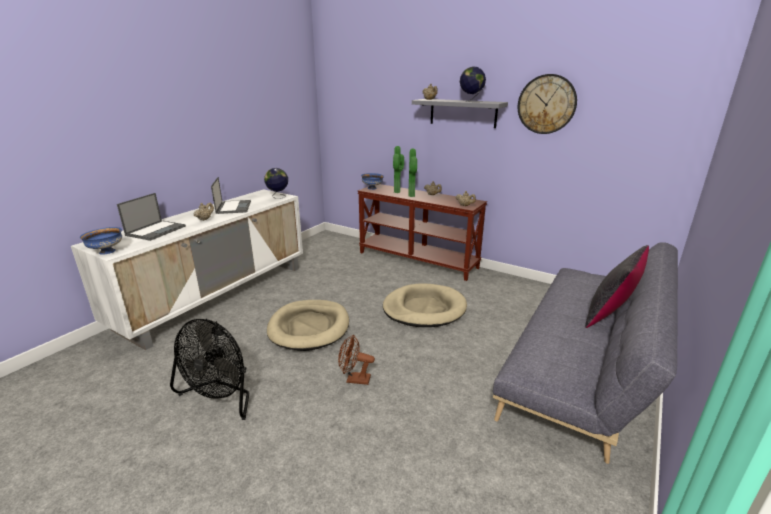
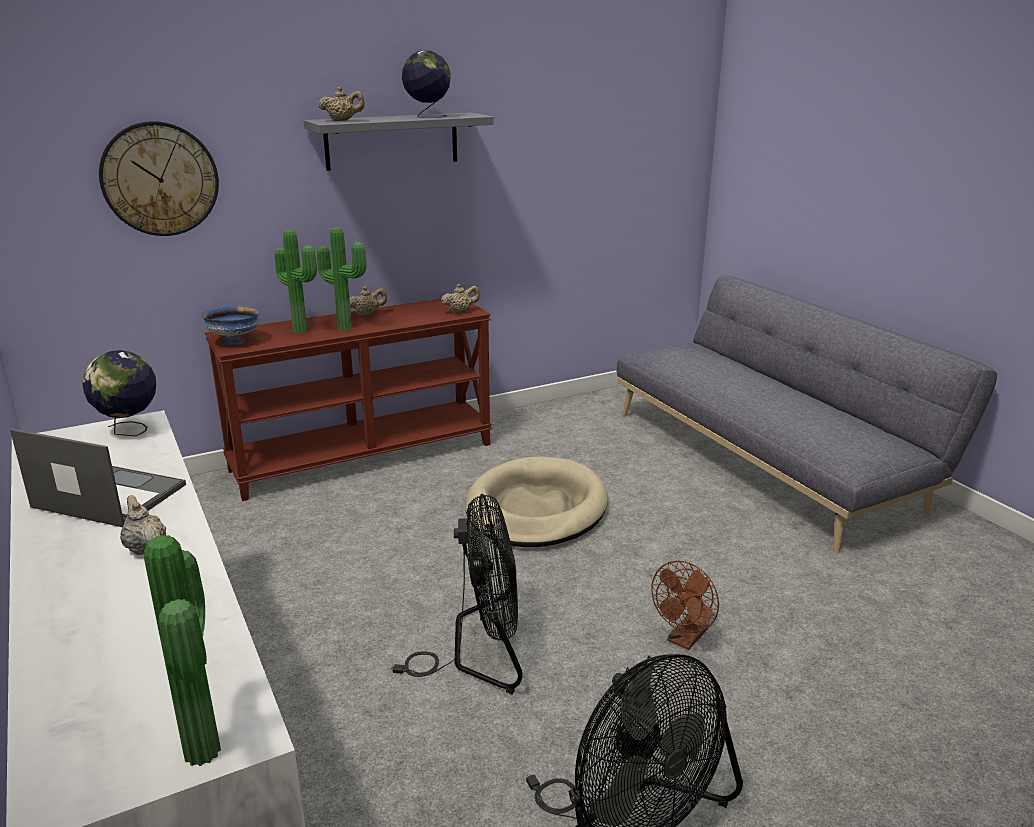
camera: 60 degrees left, 0 degrees up
blue bowl [80,227,122,255] -> potted plant [144,535,221,766]
laptop [117,193,186,241] -> none
beige dog bed [267,300,349,351] -> black fan [390,494,523,694]
wall clock [518,74,577,134] -> wall clock moved to [99,121,219,236]
black pillow [585,245,649,328] -> none

